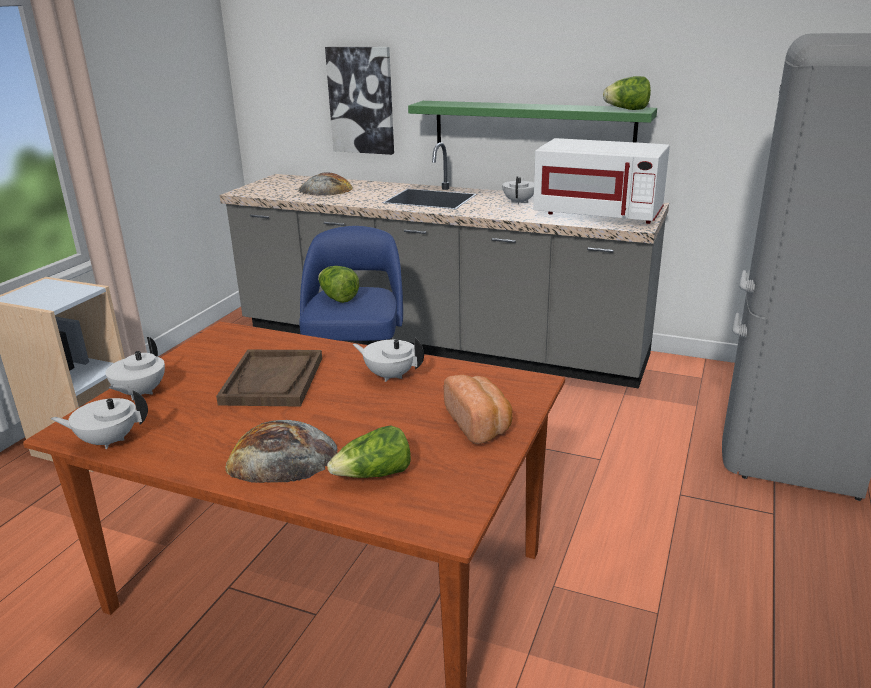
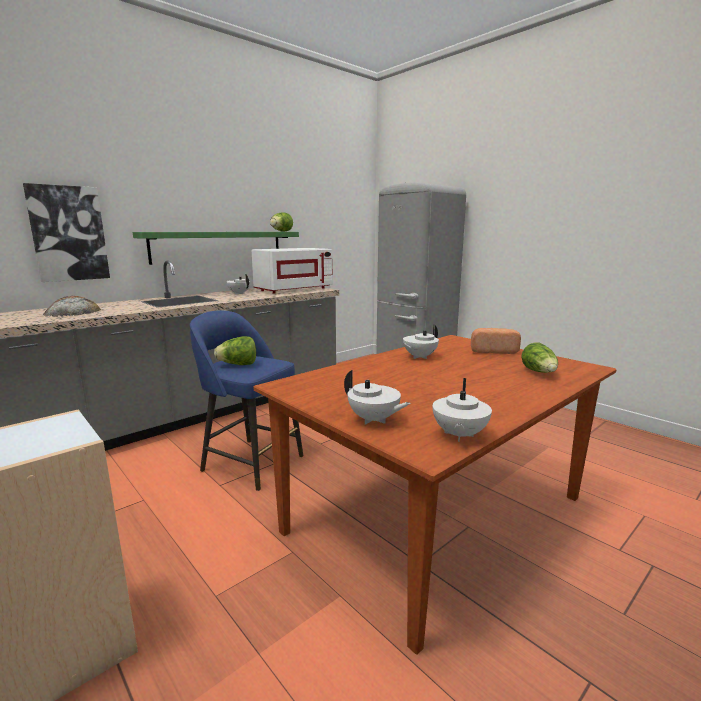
camera: 65 degrees left, 10 degrees down
brown tray [216,350,322,407] -> none
bread [225,420,338,483] -> none

